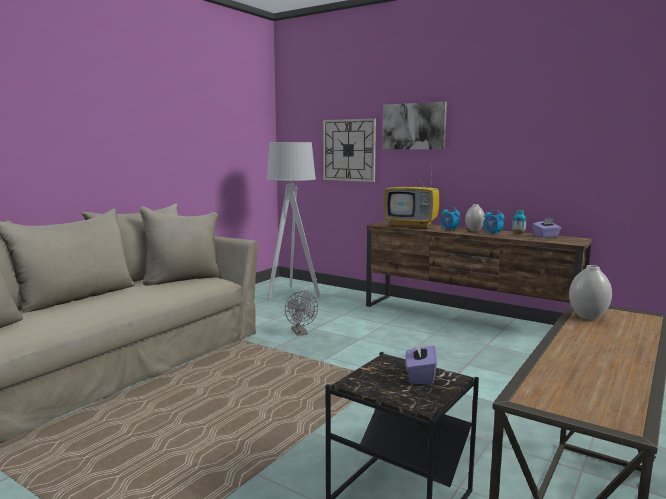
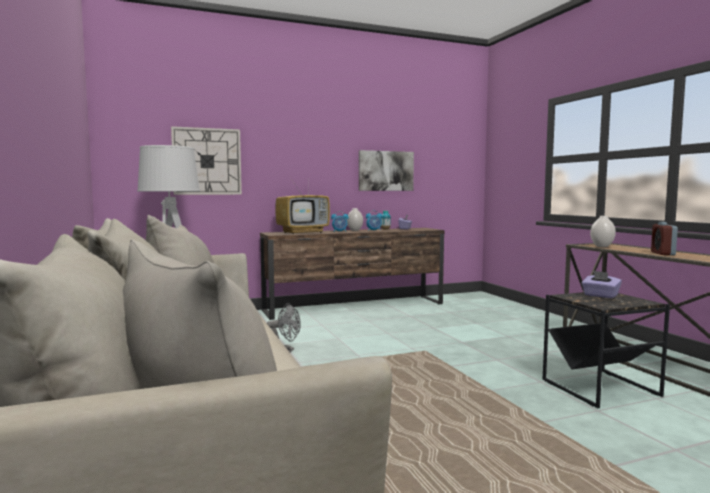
camera: 55 degrees left, 5 degrees down
picture [382,102,447,149] -> picture moved to [359,150,414,191]
none -> alarm clock [651,222,678,255]

